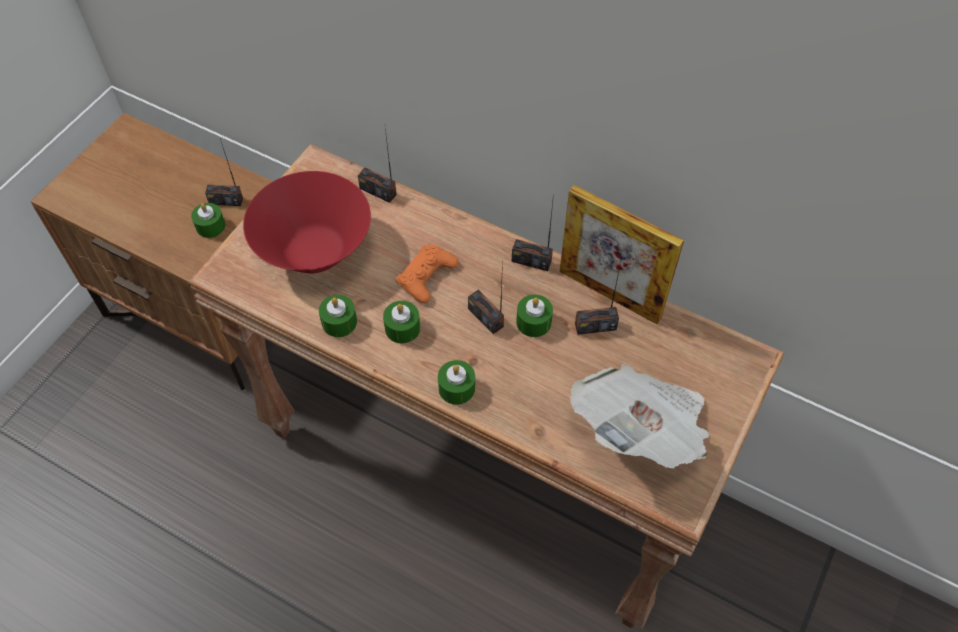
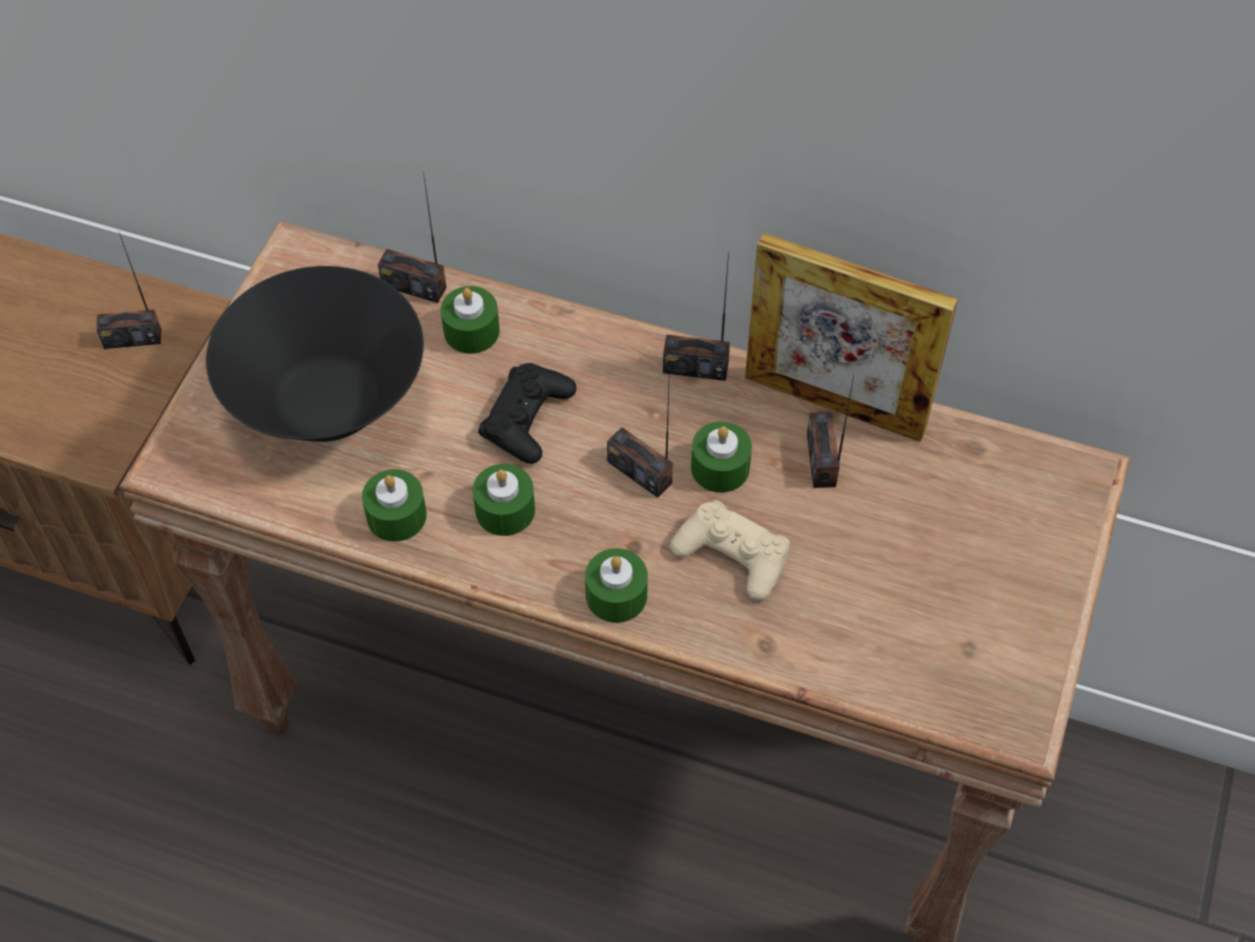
camera: 10 degrees left, 0 degrees up
green candle [191,203,225,238] -> green candle moved to [441,286,500,354]
red bowl [243,171,371,273] -> black bowl [206,266,424,442]
orange game controller [396,244,459,304] -> black game controller [478,363,576,464]
newspaper [570,364,709,468] -> none
radio [575,258,622,335] -> radio turned 105 degrees clockwise [807,375,854,488]
none -> beige game controller [670,500,790,601]

